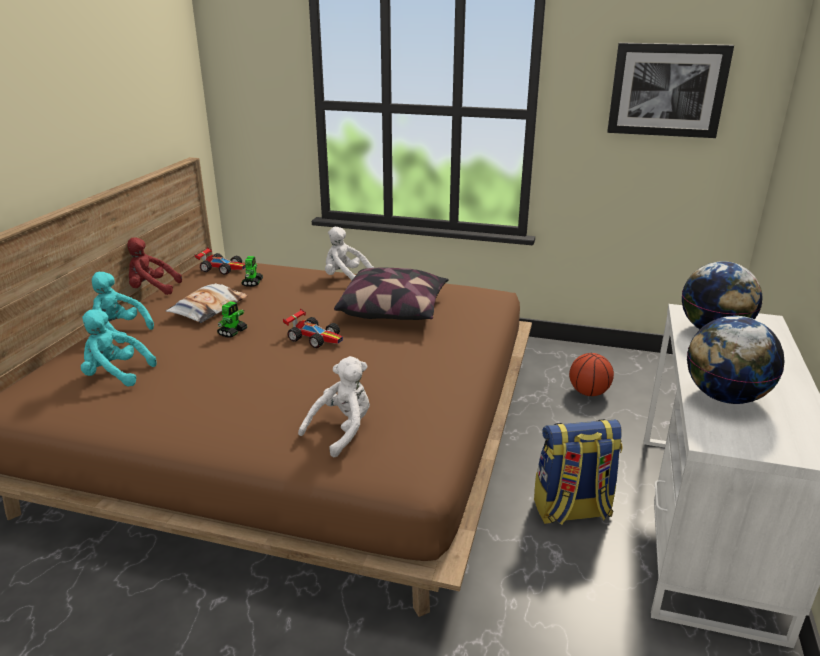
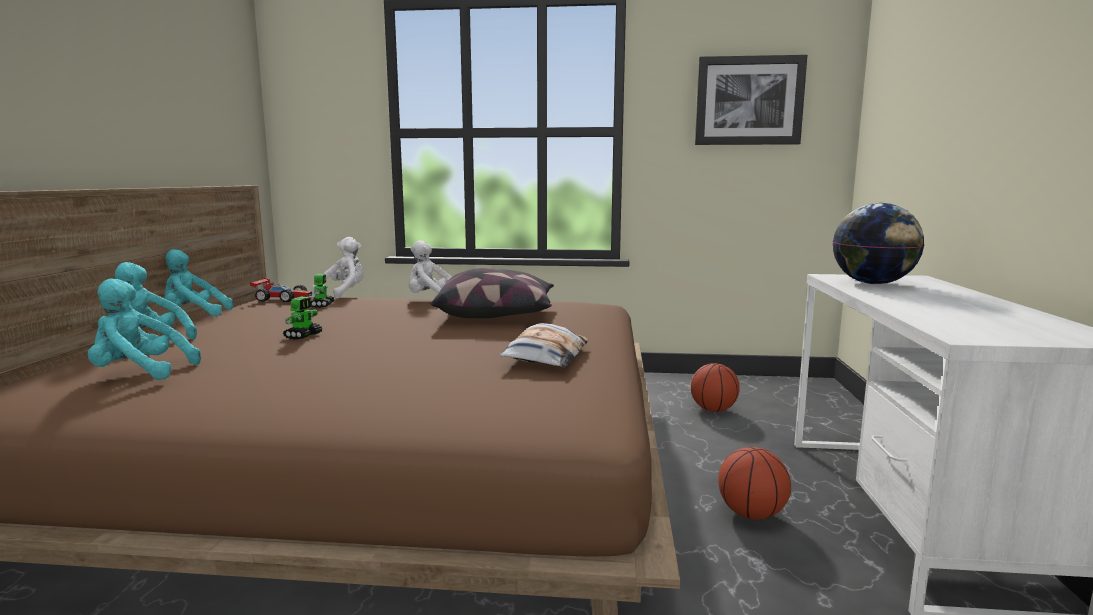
camera: 10 degrees left, 15 degrees down
red plush toy [127,237,182,295] -> turquoise plush toy [164,249,233,316]
pillow [166,283,248,323] -> pillow moved to [499,323,589,367]
toy car [283,308,343,348] -> none
white plush toy [298,356,370,457] -> white plush toy moved to [311,237,364,299]
backpack [534,419,623,525] -> basketball [718,447,791,520]
globe [687,316,784,404] -> none

